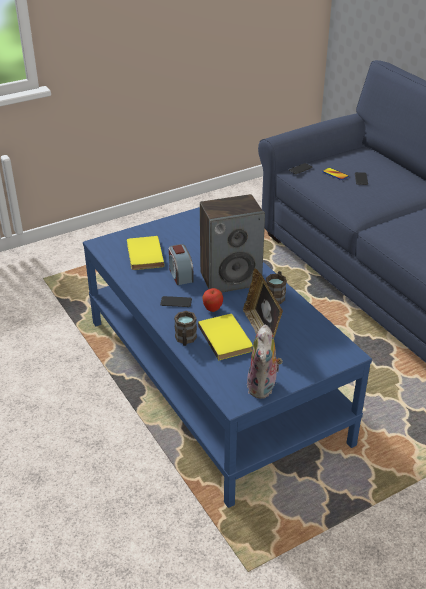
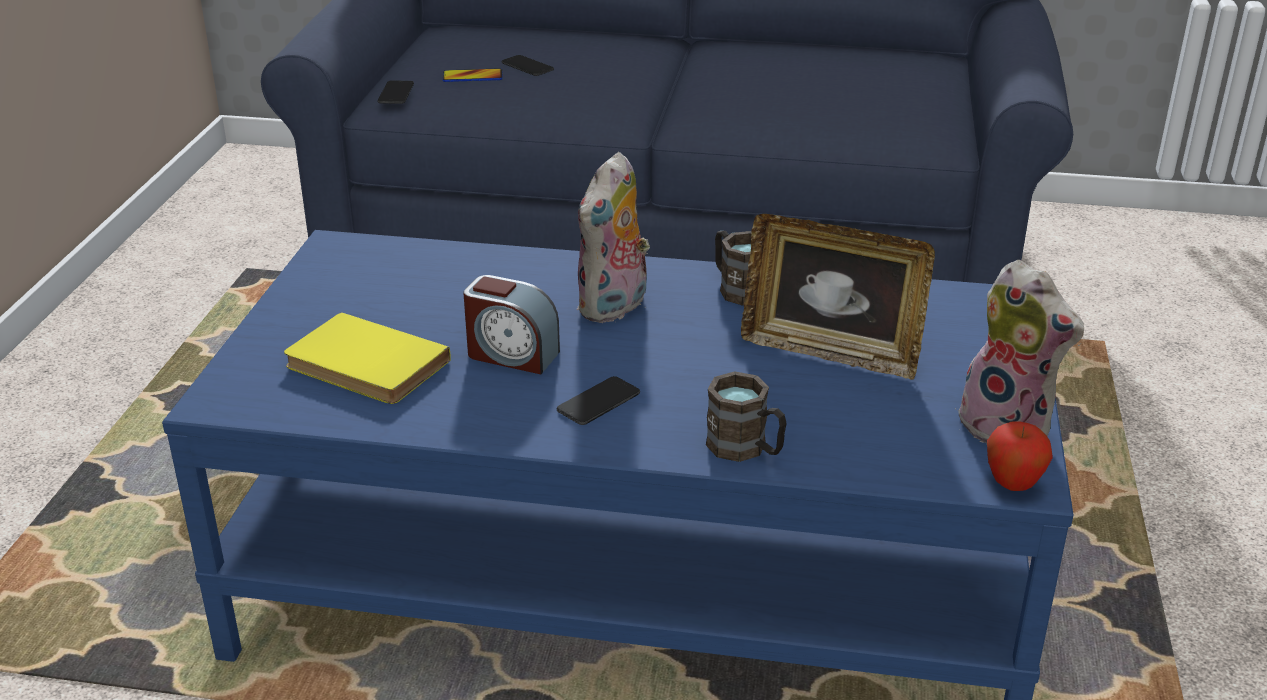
camera: 50 degrees left, 5 degrees down
yellow book [198,314,253,360] -> none
speaker [200,194,265,292] -> plush toy [577,152,650,323]
apple [202,288,223,312] -> apple moved to [987,421,1053,491]

